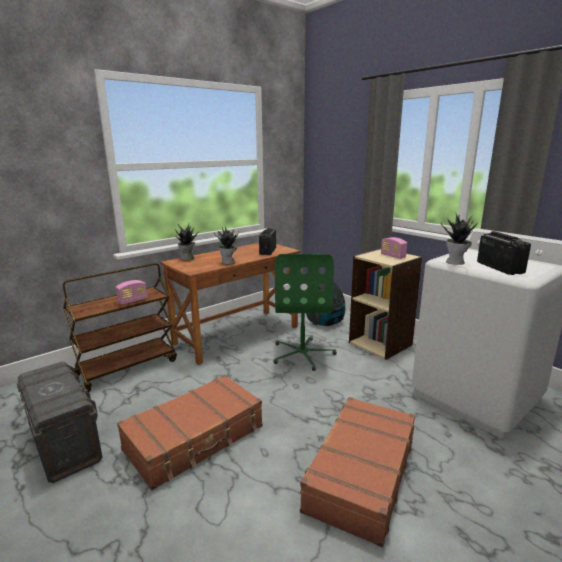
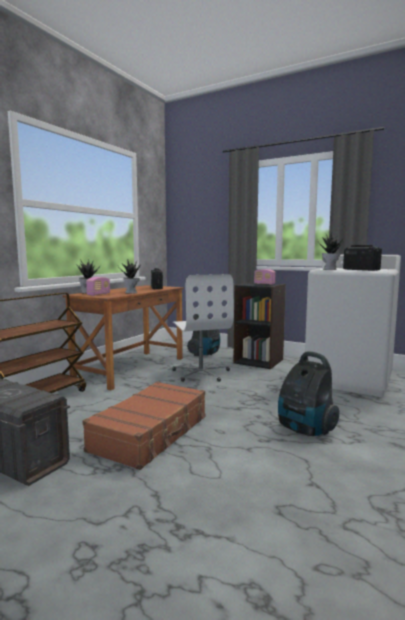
camera: 20 degrees left, 10 degrees down
radio [116,280,147,305] -> radio moved to [86,277,110,296]
green office chair [274,254,337,371] -> white office chair [172,274,234,382]
brown suitcase [299,397,415,547] -> vacuum cleaner [278,351,339,436]
beige bookcase [349,249,422,360] -> black bookcase [233,282,286,369]

